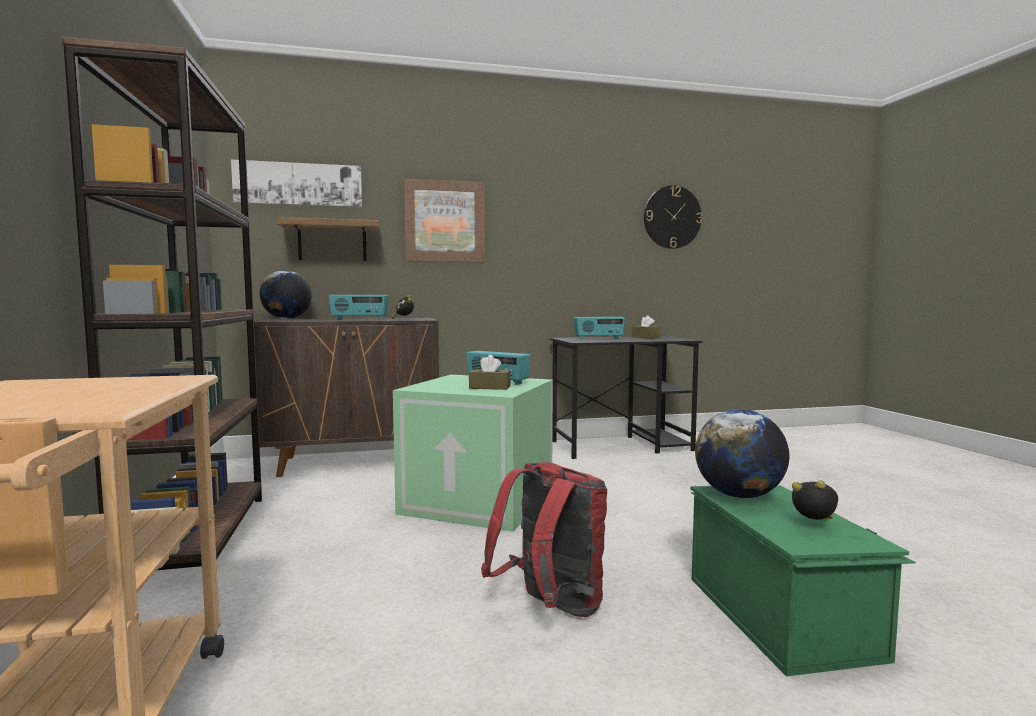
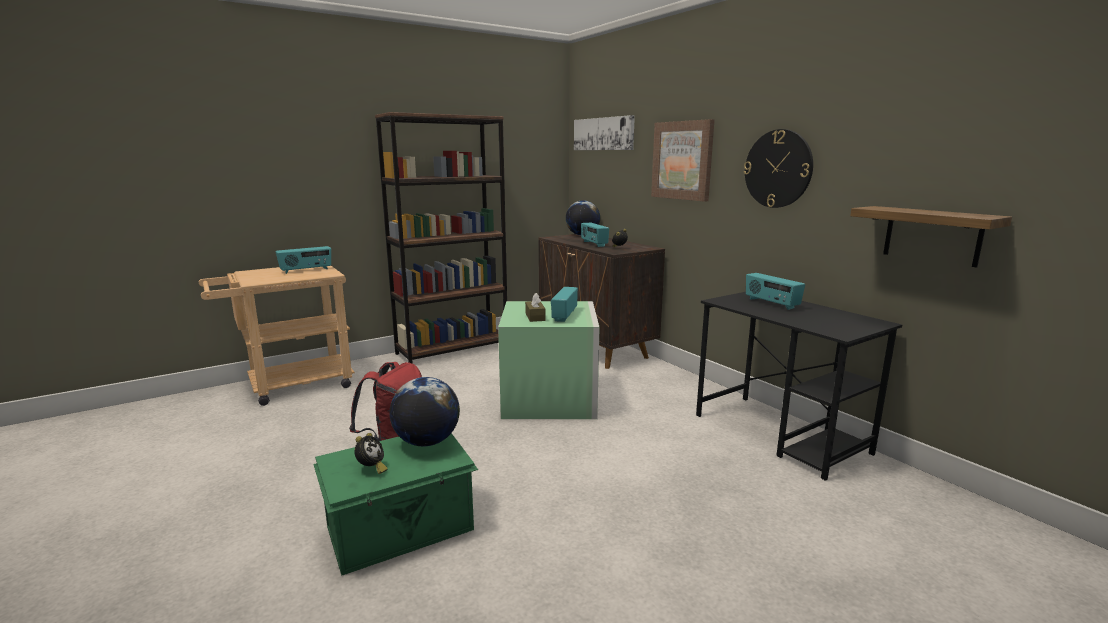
camera: 70 degrees right, 10 degrees up
shelf [277,217,380,261] -> shelf moved to [850,206,1012,268]
brown tissue box [632,315,661,339] -> none
wall clock [644,185,702,249] -> wall clock moved to [744,129,813,208]
none -> radio [276,246,331,274]

